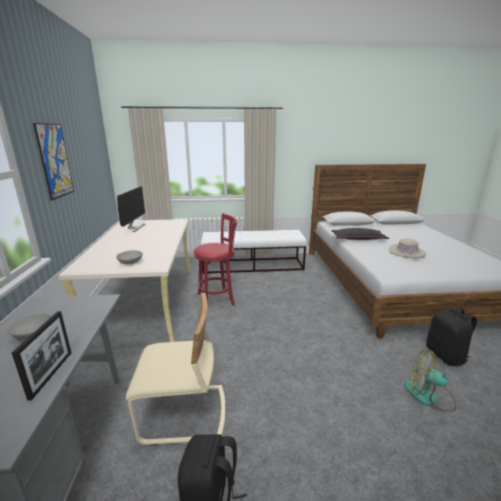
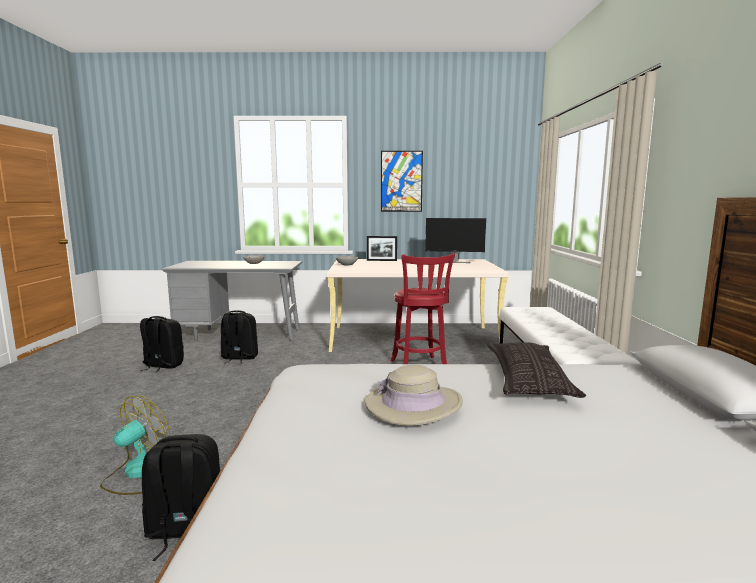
camera: 95 degrees right, 10 degrees down
picture frame [12,311,71,401] -> picture frame moved to [367,236,397,261]
beige chair [126,293,225,446] -> black backpack [221,310,258,363]

